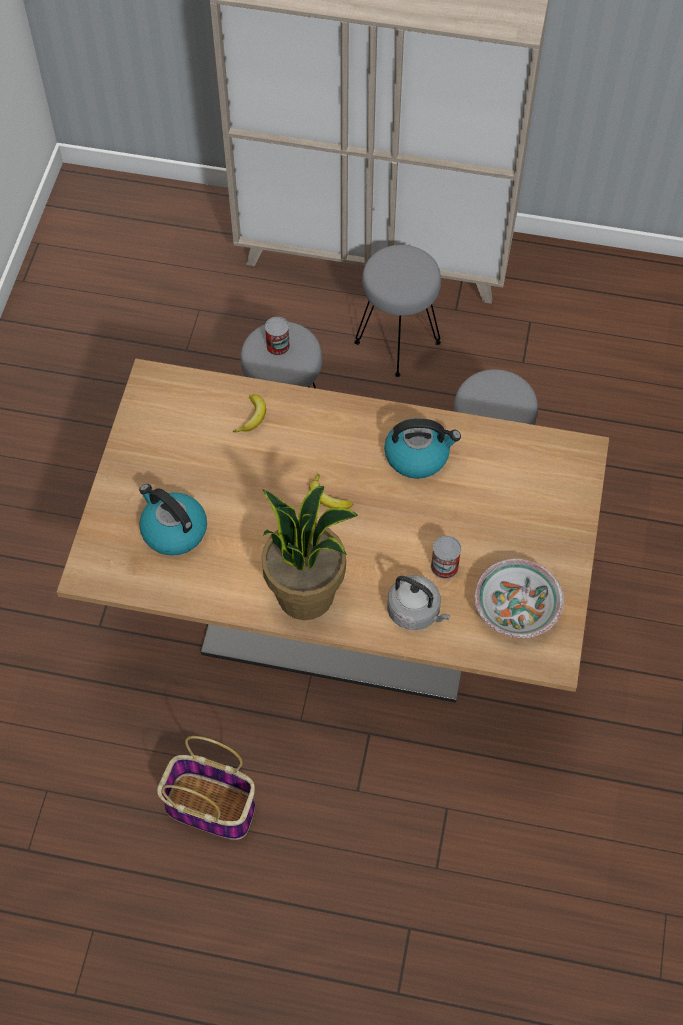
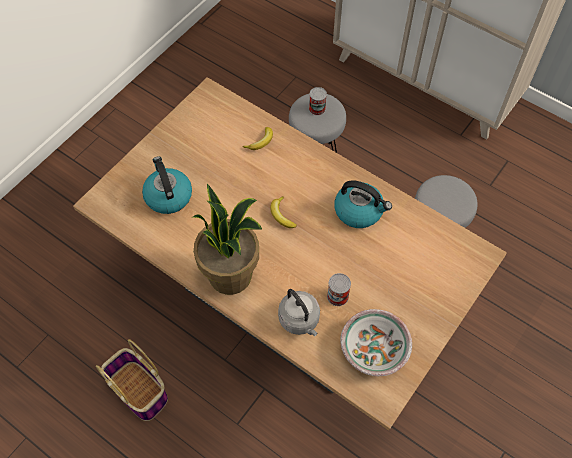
camera: 25 degrees right, 0 degrees up
grey stool [354,245,441,377] -> none

